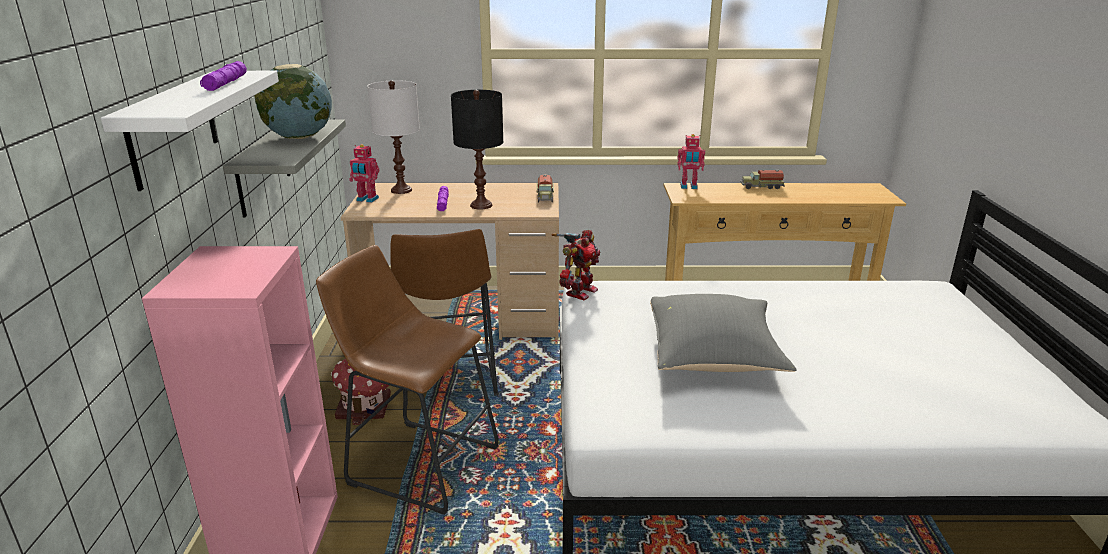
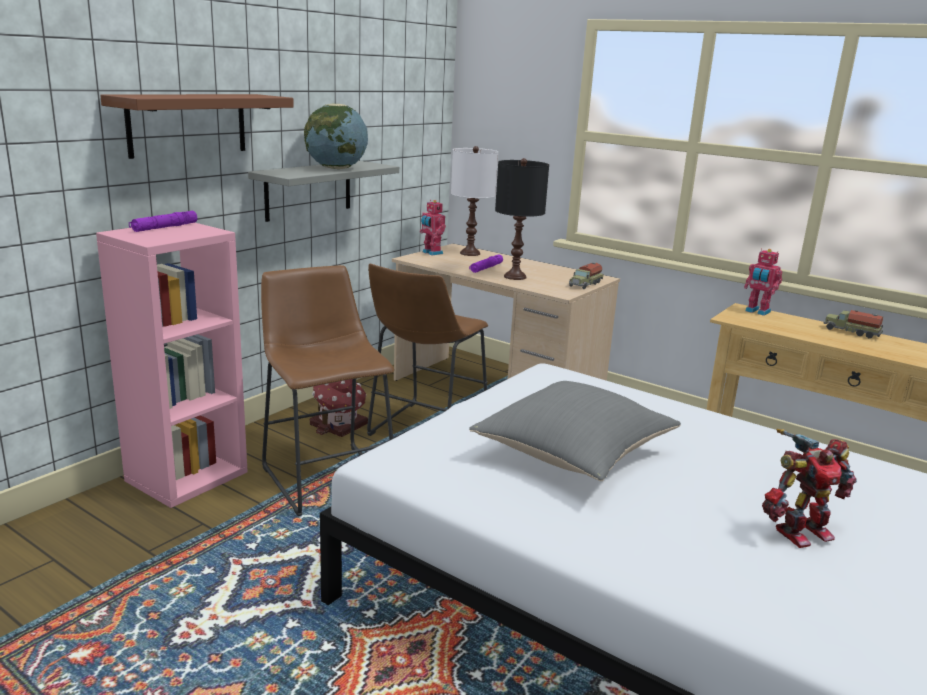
camera: 35 degrees right, 5 degrees down
white shelf [101,71,279,191] -> brown shelf [100,94,294,159]
purple flashlight [200,61,247,91] -> purple flashlight moved to [129,211,197,232]
toy robot [551,230,600,301] -> toy robot moved to [762,429,857,548]

